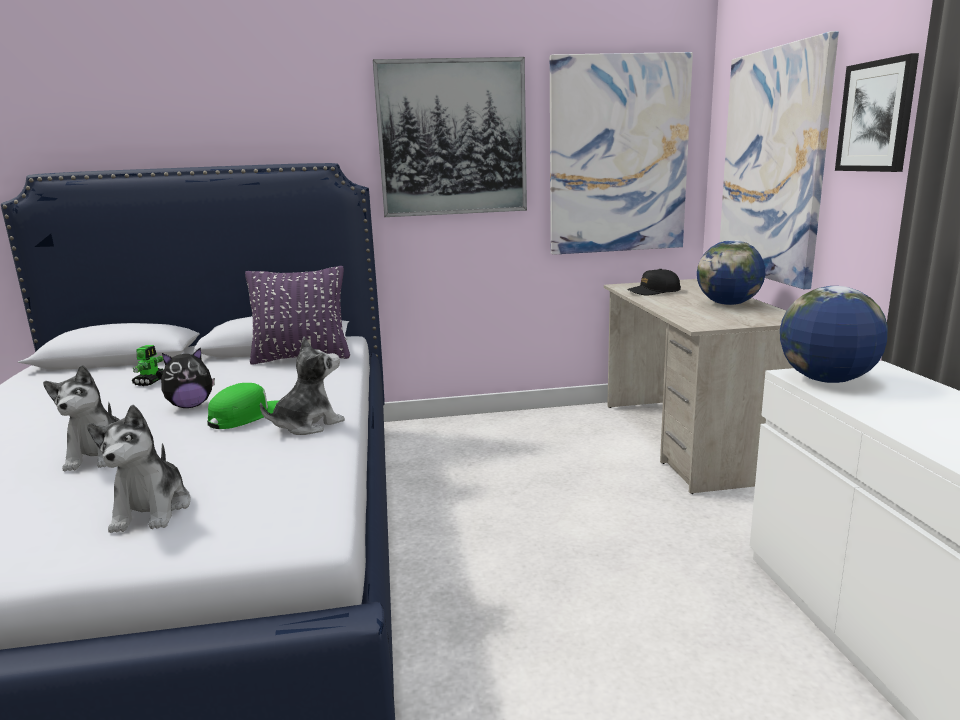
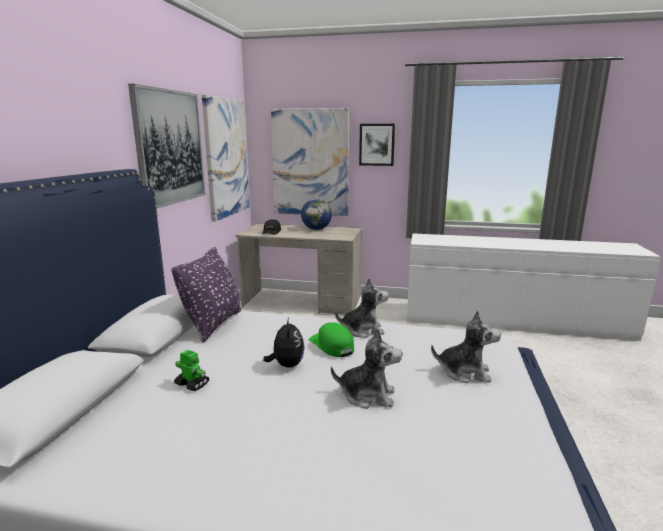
camera: 70 degrees left, 0 degrees up
plush toy [260,337,345,435] -> plush toy turned 105 degrees clockwise [335,278,389,338]
globe [780,286,888,383] -> none

